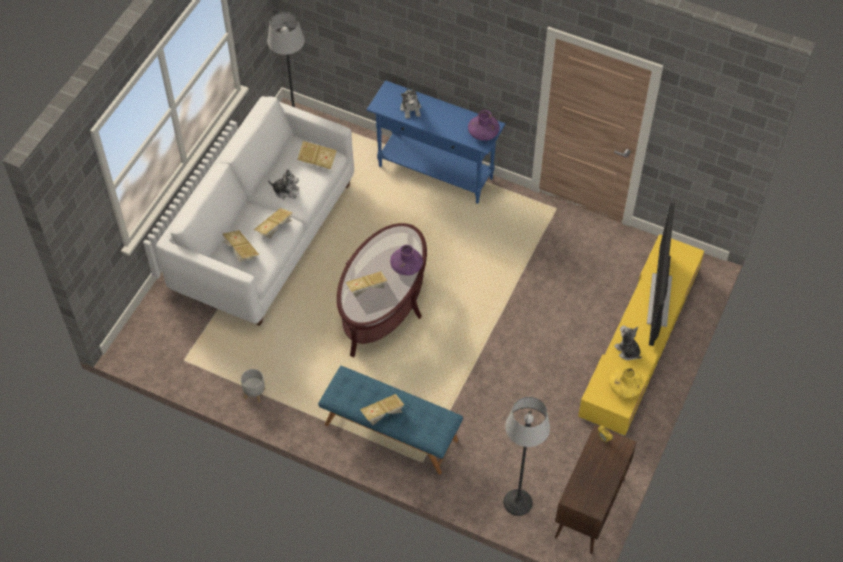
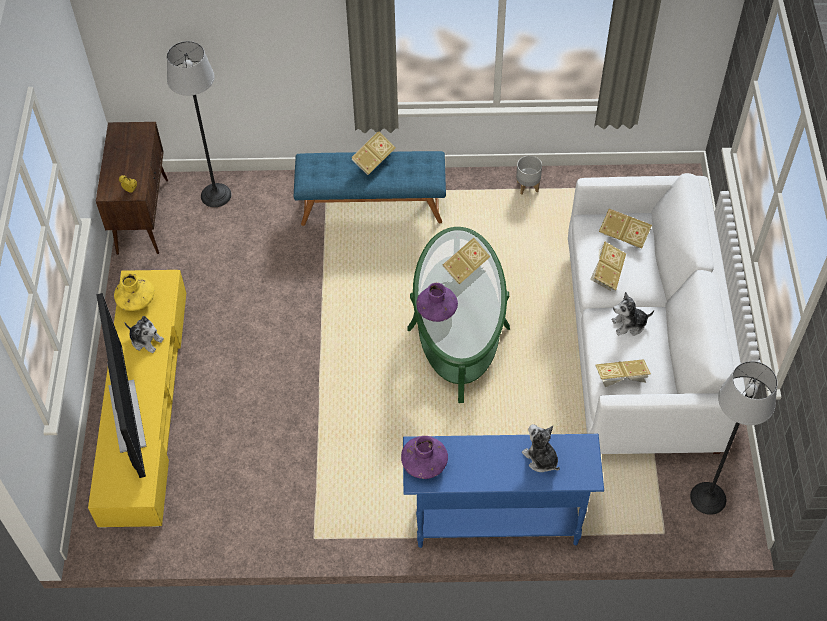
camera: 155 degrees right, 0 degrees up
brown coffee table [337,223,427,357] -> green coffee table [408,227,510,403]

